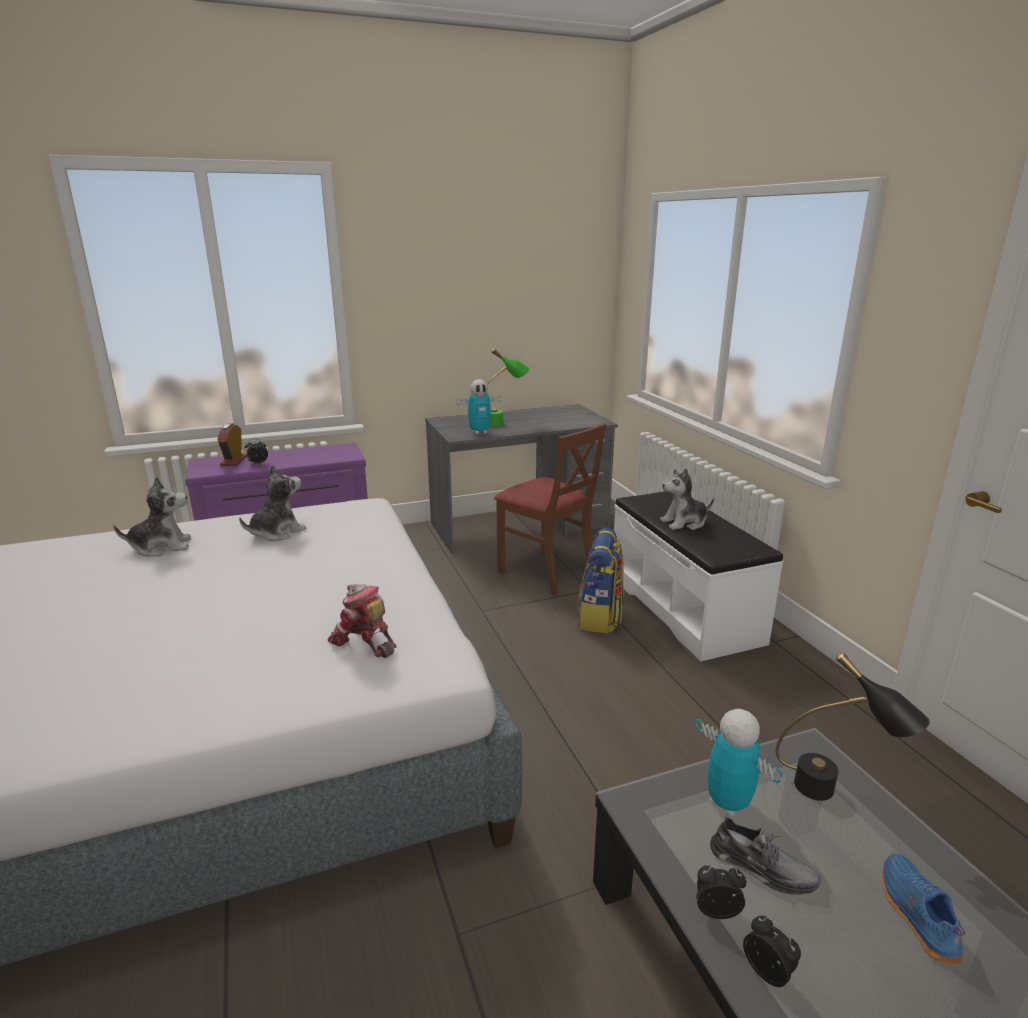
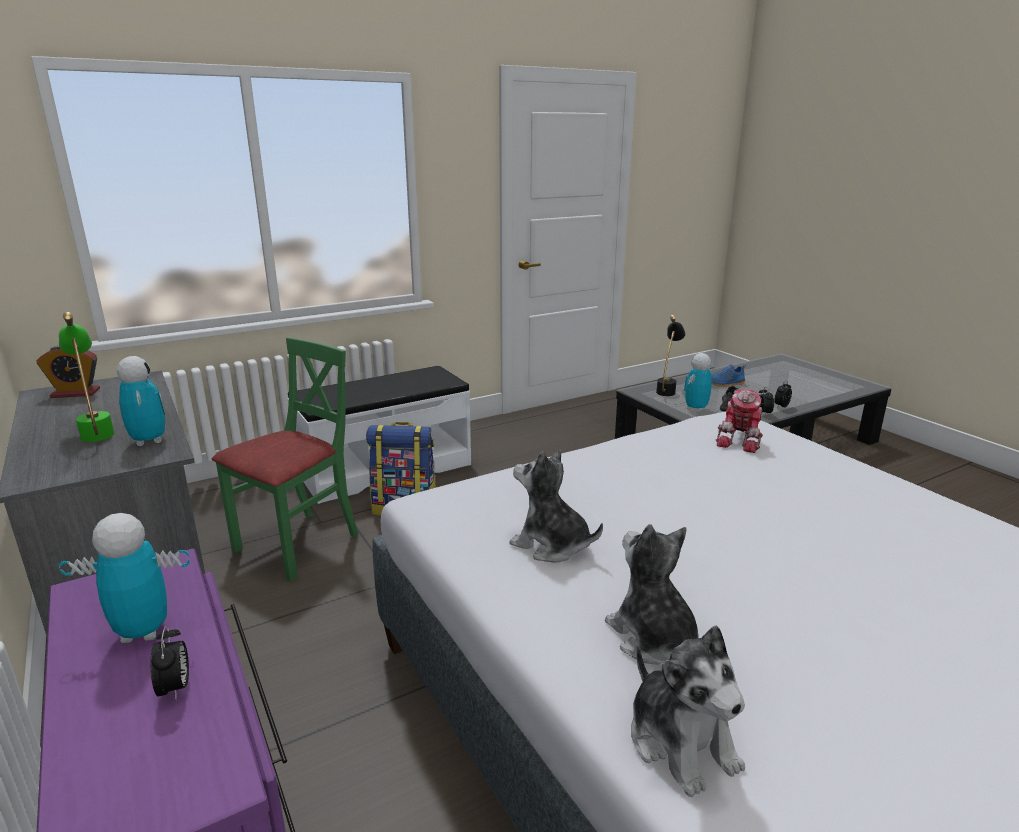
camera: 100 degrees left, 0 degrees up
alarm clock [217,423,247,466] -> alarm clock moved to [36,345,100,398]
brown chair [494,423,606,596] -> green chair [212,337,358,581]
plush toy [660,468,714,530] -> plush toy moved to [631,626,745,797]
none -> toy robot [59,513,190,643]

